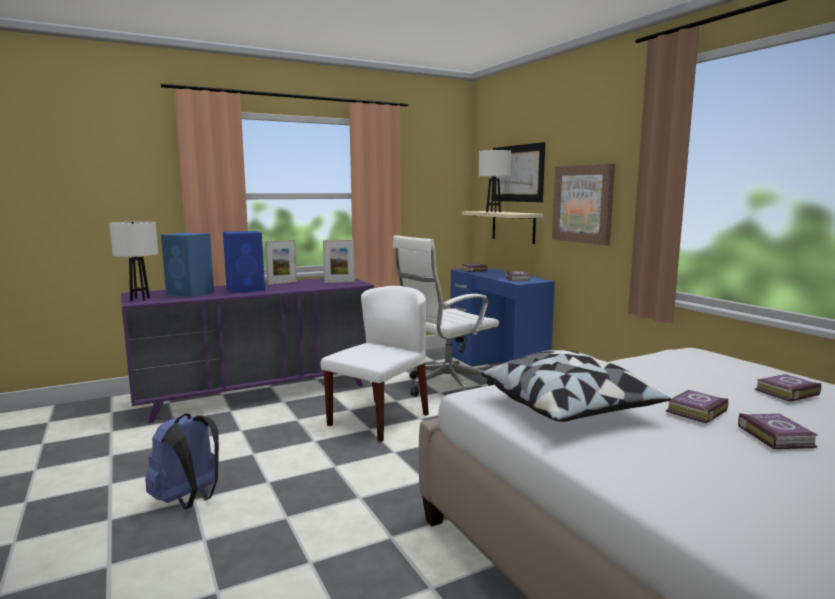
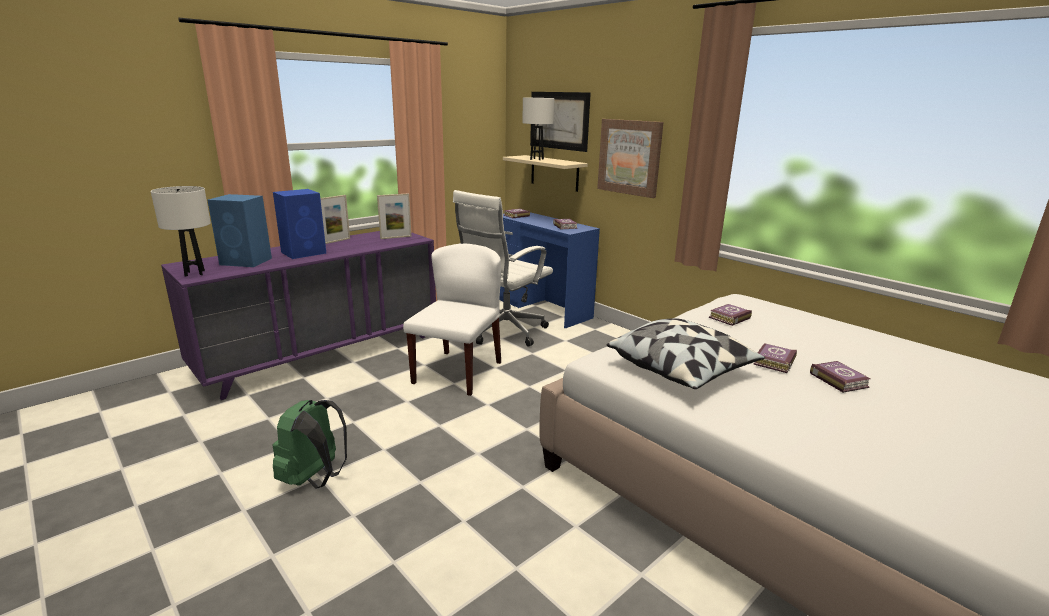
camera: 15 degrees left, 10 degrees up
blue backpack [145,413,219,509] -> green backpack [273,400,347,489]
book [755,374,821,402] -> book moved to [709,304,752,326]

